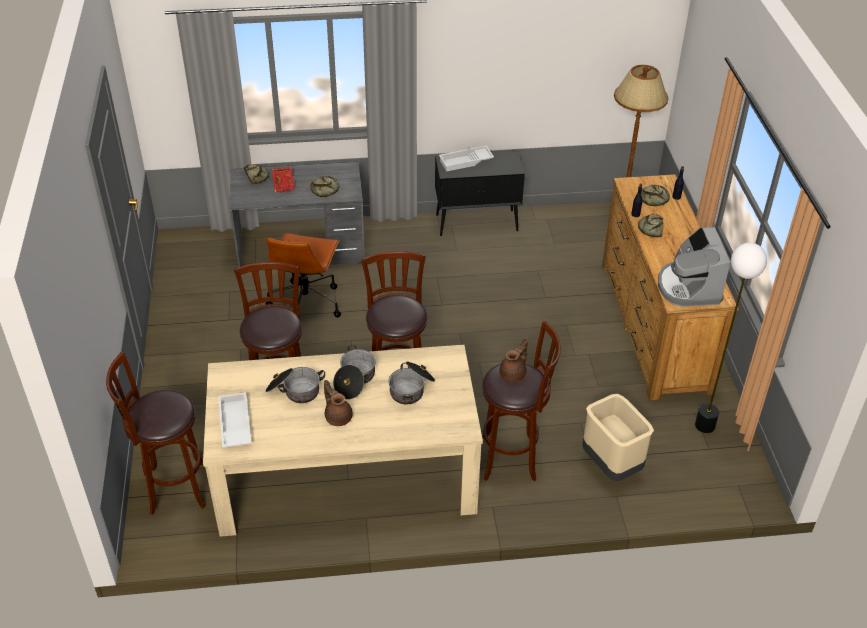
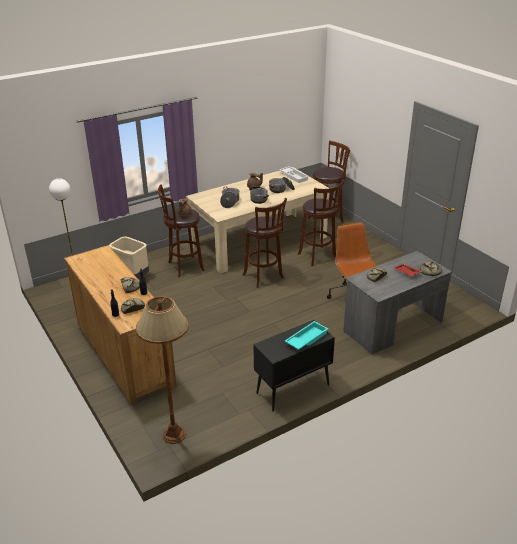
camera: 155 degrees right, 10 degrees down
white tray [439,146,494,172] -> turquoise tray [285,321,328,350]
coffee machine [658,227,731,307] -> none

